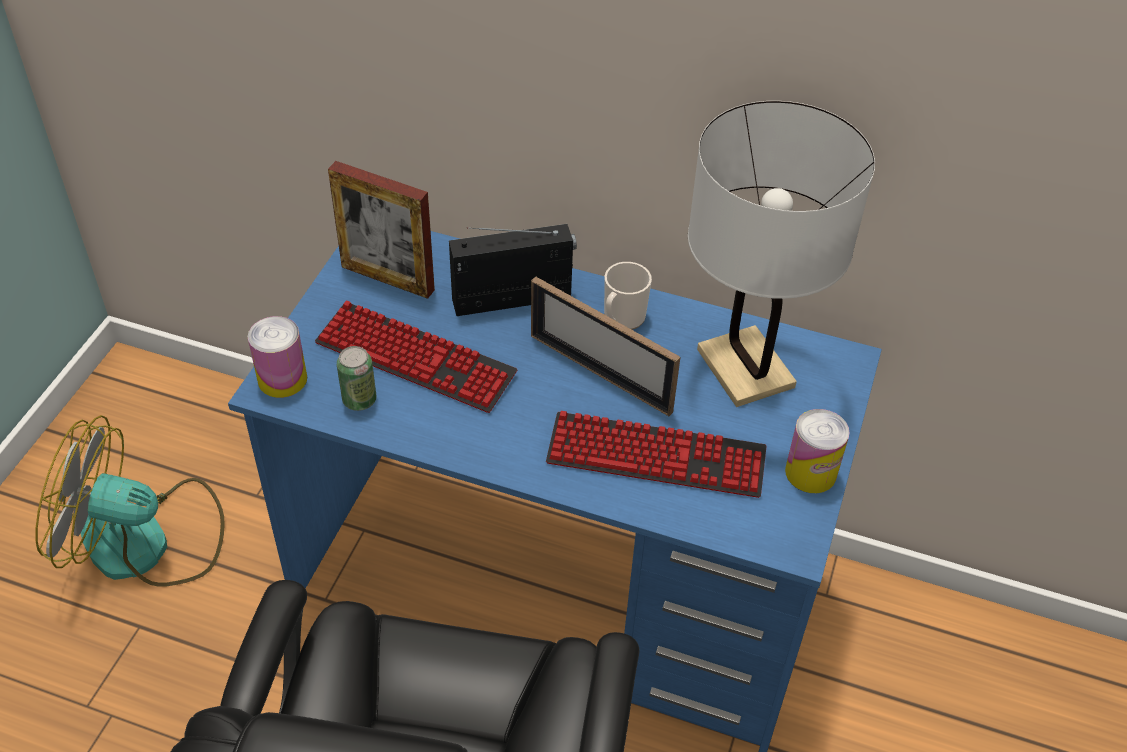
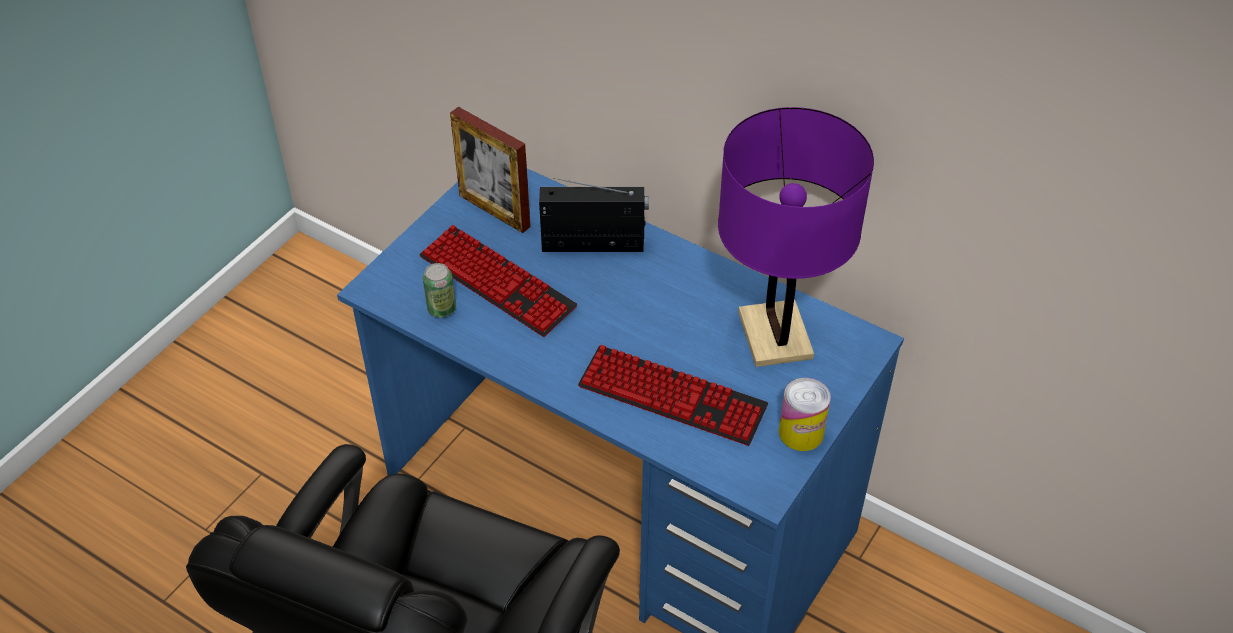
camera: 15 degrees right, 0 degrees up
fan [35,415,225,587] -> none
can [248,316,307,398] -> none
picture frame [531,276,681,416] -> none
mug [604,262,652,330] -> none
white table lamp [688,101,875,407] -> purple table lamp [718,107,874,367]

